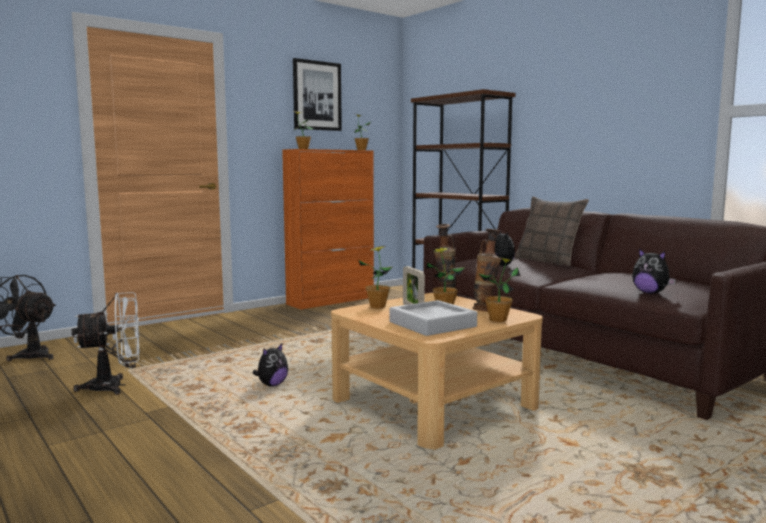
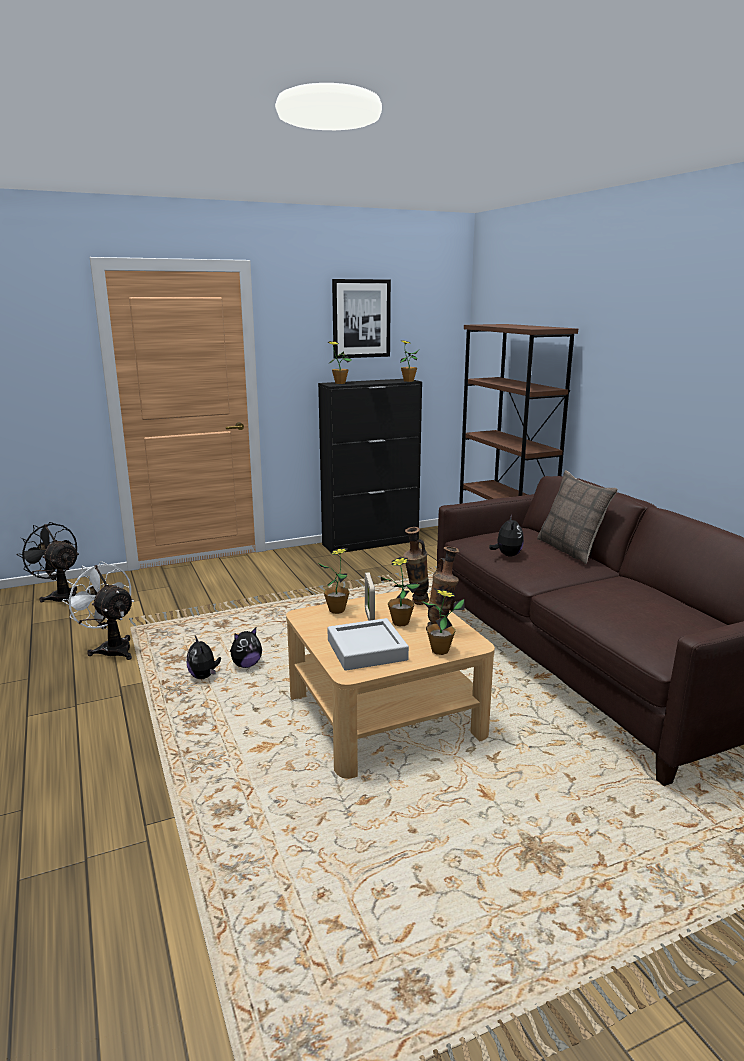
camera: 15 degrees right, 10 degrees up
white fan [71,292,140,395] -> white fan turned 135 degrees counterclockwise [62,561,134,660]
orange cabinet [282,149,374,309] -> black cabinet [318,379,422,552]
plush toy [632,248,676,294] -> plush toy moved to [187,636,221,679]

